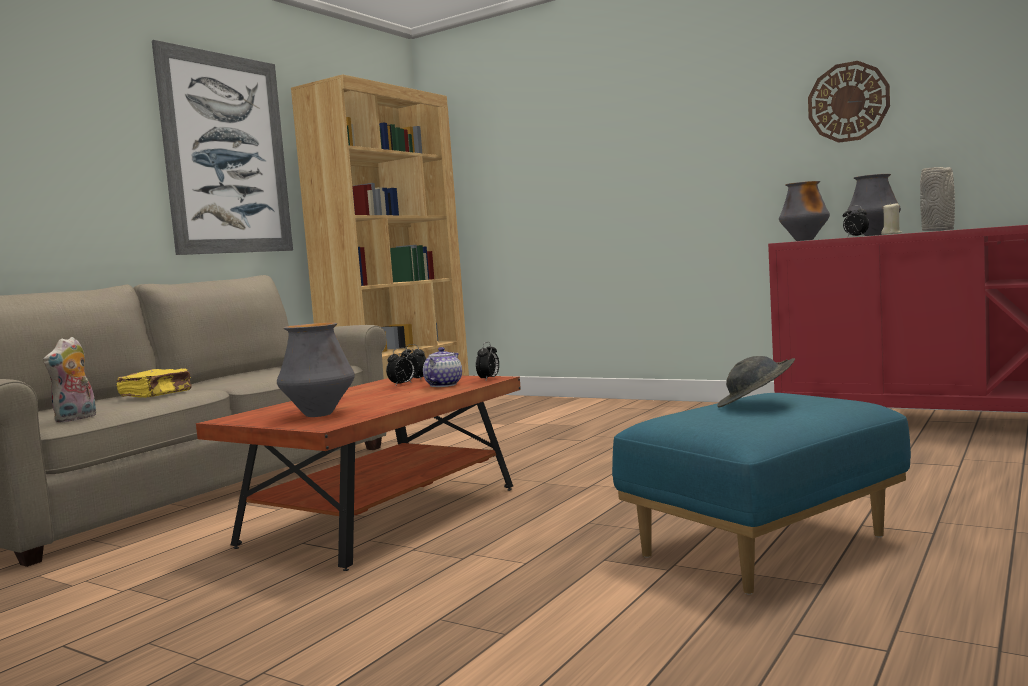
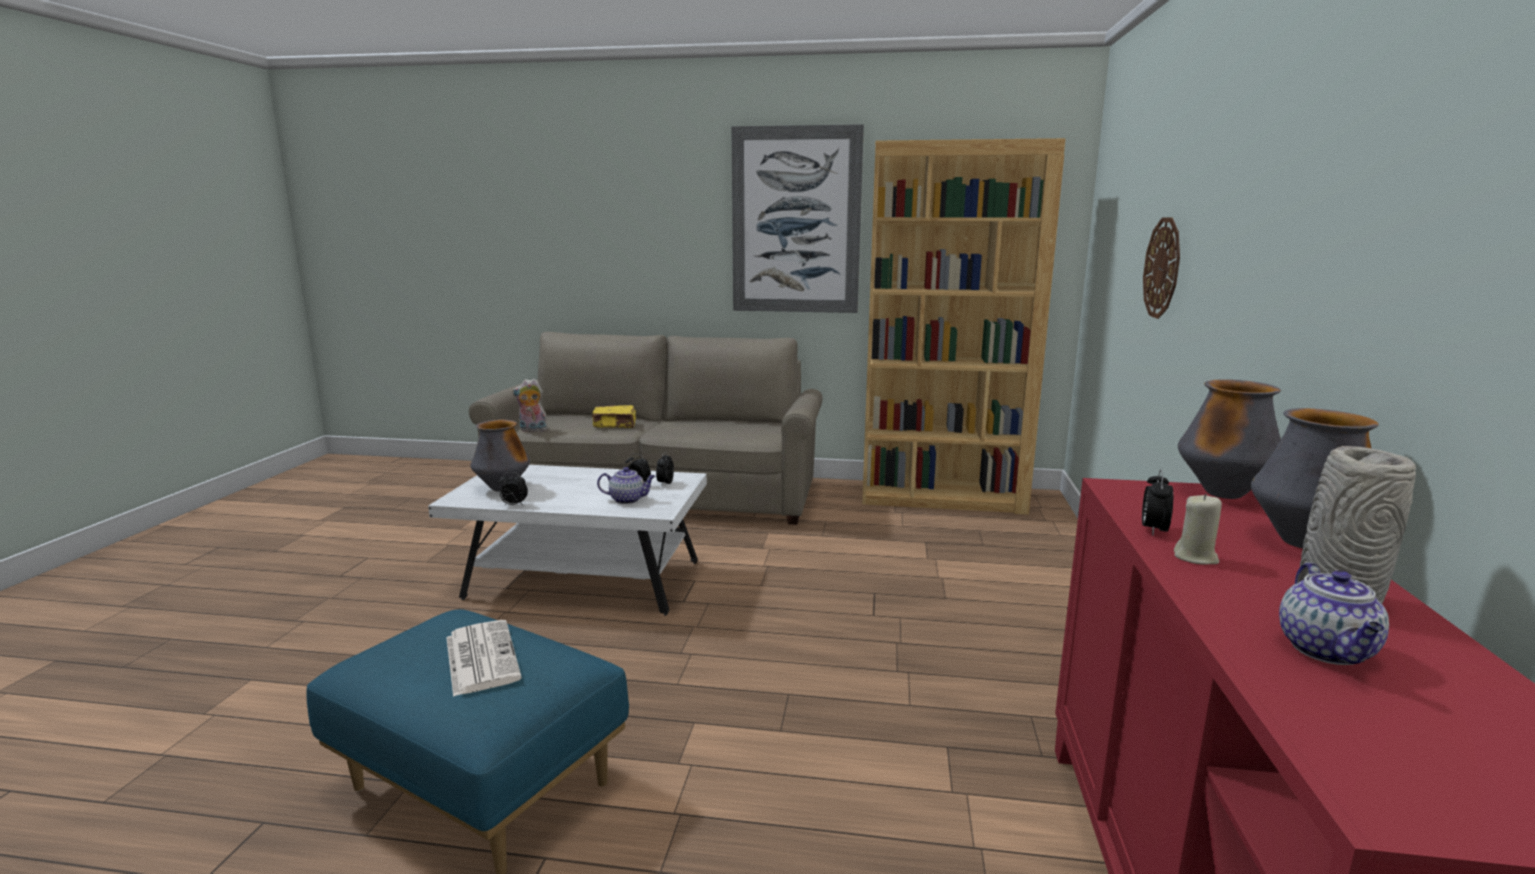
camera: 65 degrees right, 10 degrees up
brown coffee table [196,375,521,571] -> white coffee table [428,465,707,616]
alarm clock [476,342,499,380] -> alarm clock moved to [498,472,528,505]
grey hat [717,356,795,407] -> newspaper [446,620,522,697]
wall clock [808,61,890,143] -> wall clock moved to [1143,217,1180,319]
none -> teapot [1279,562,1389,665]

